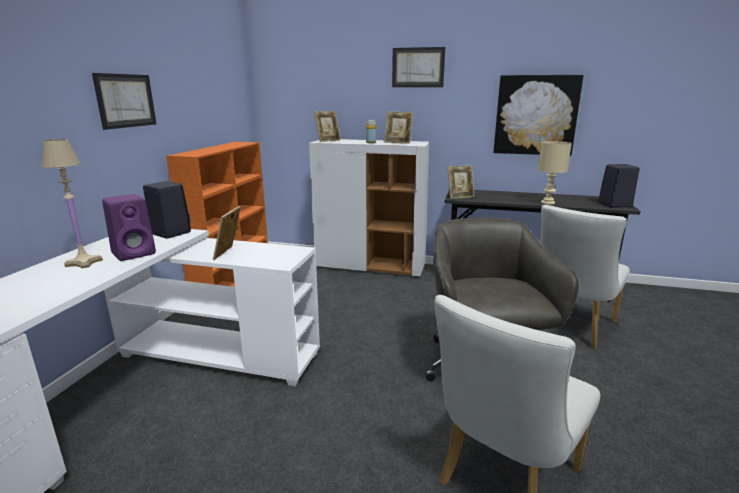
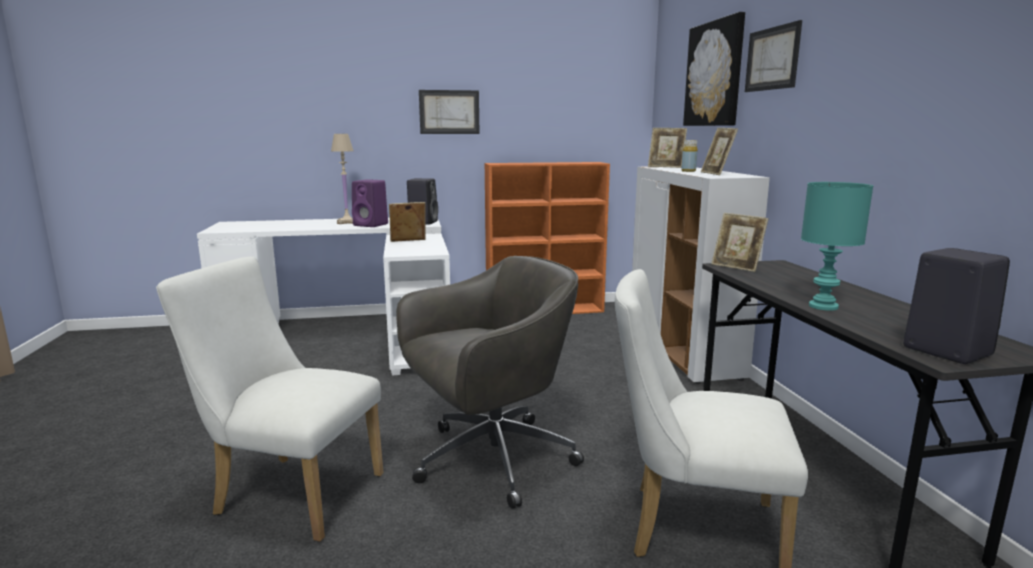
camera: 65 degrees right, 5 degrees down
picture [494,75,584,156] -> picture moved to [683,12,745,126]
beige table lamp [538,141,572,205] -> turquoise table lamp [801,182,873,311]

